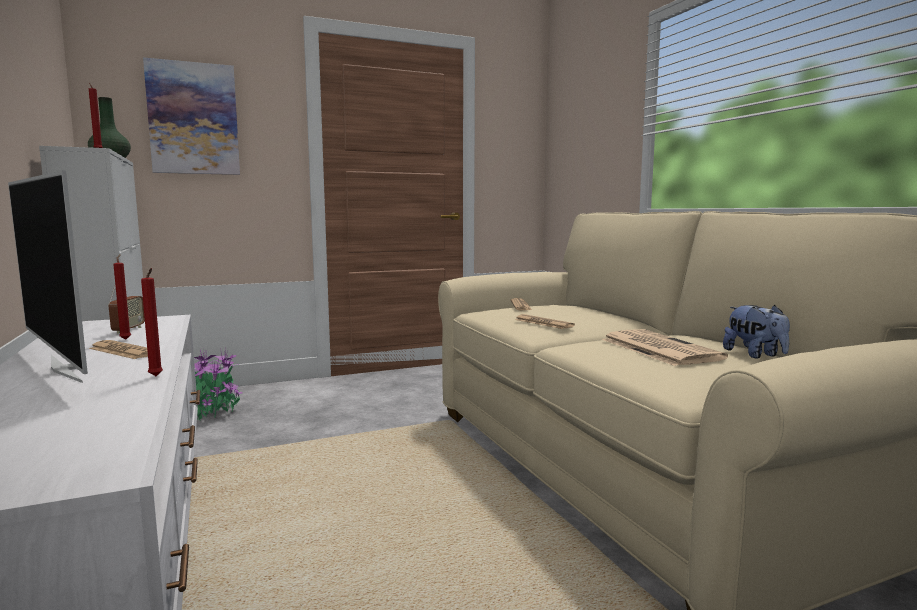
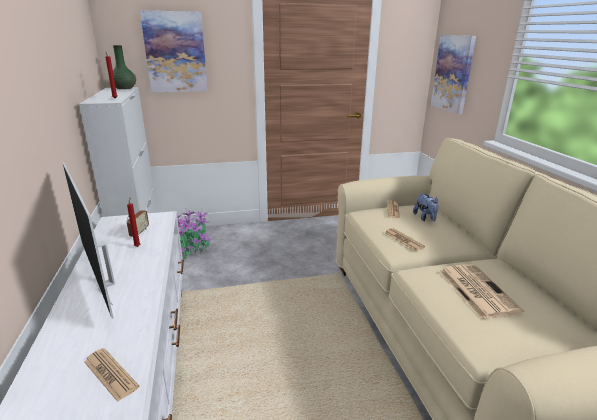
camera: 10 degrees right, 15 degrees up
newspaper [89,340,148,359] -> newspaper moved to [84,348,139,402]
red candle [141,268,163,376] -> none
plush toy [723,305,790,359] -> plush toy moved to [413,193,439,222]
none -> picture [431,35,476,114]

